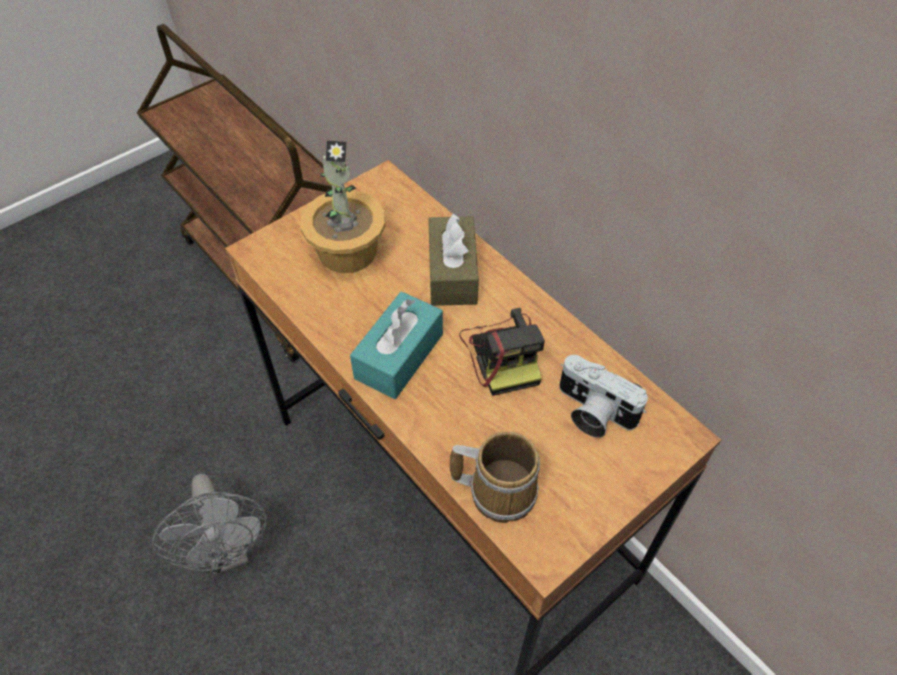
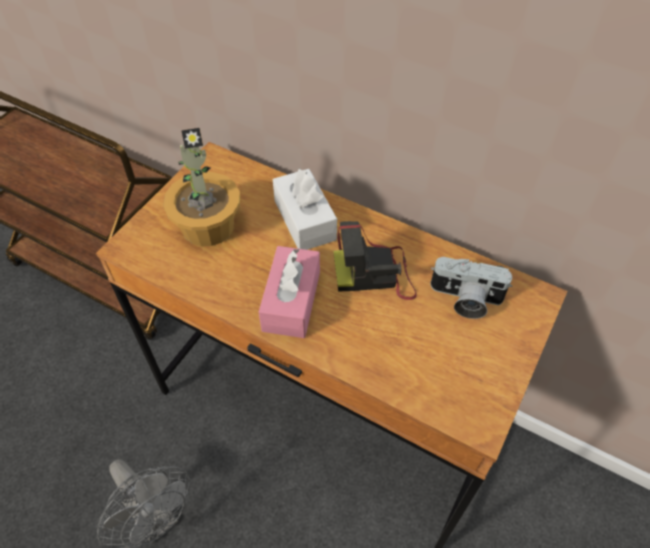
camera: 20 degrees left, 0 degrees up
turquoise tissue box [350,292,443,399] -> pink tissue box [259,246,320,338]
brown tissue box [428,212,479,306] -> white tissue box [273,168,337,250]
mug [450,431,540,523] -> none
camera [459,308,545,396] -> camera turned 120 degrees clockwise [333,221,417,300]

